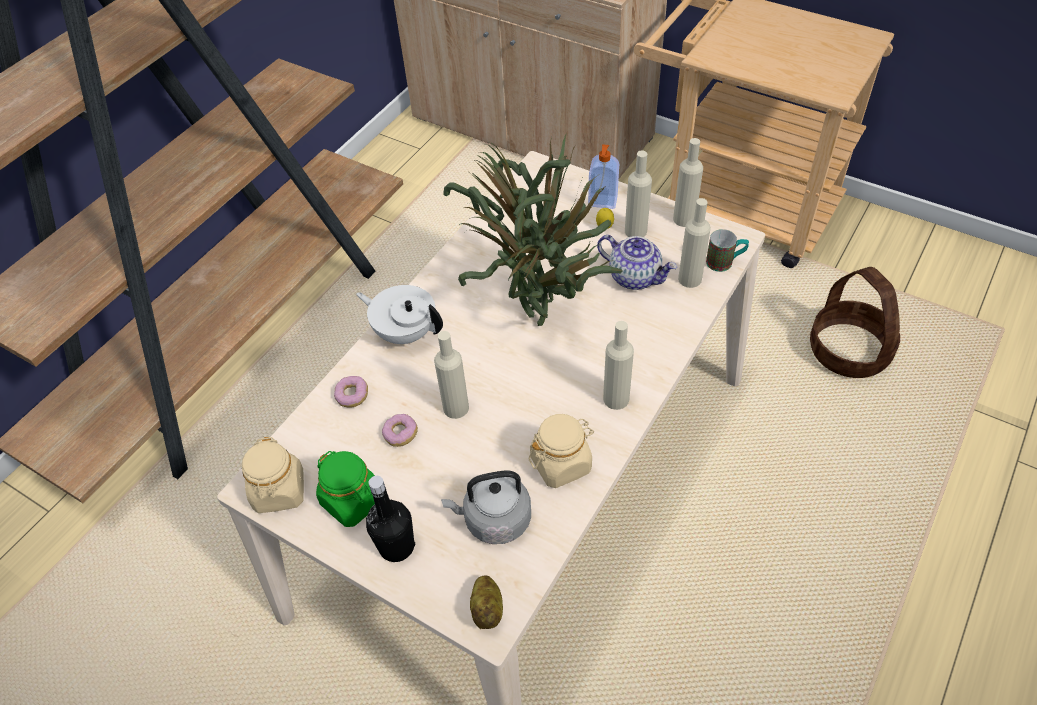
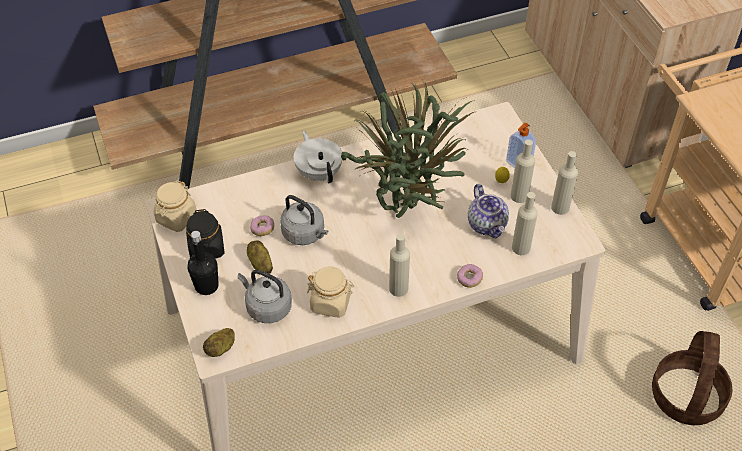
camera: 35 degrees right, 0 degrees up
green jar [316,451,375,527] -> black jar [186,209,225,258]
donut [334,376,368,408] -> donut moved to [457,264,483,288]
beige bottle [434,331,469,419] -> grey kettle [280,195,328,245]
mug [706,229,749,272] -> none
none -> potato [247,241,273,274]

